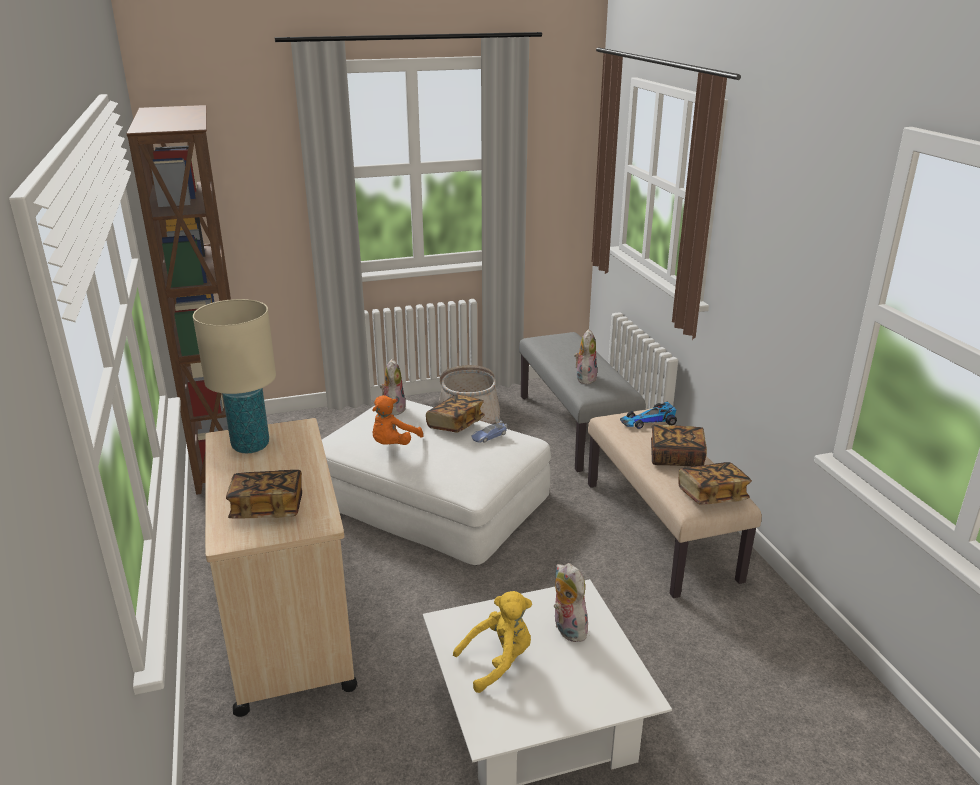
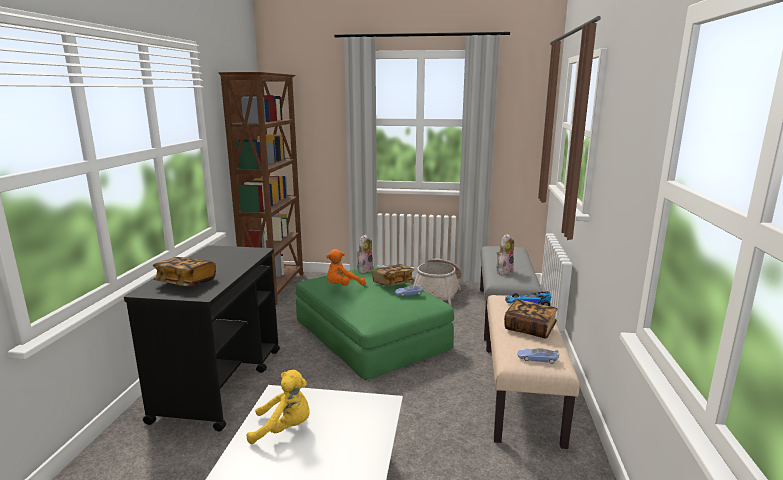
camera: 25 degrees right, 10 degrees down
beige table lamp [193,299,276,454] -> none
beige cart [205,418,358,717] -> black cart [124,245,280,431]
white ottoman [322,400,551,566] -> green ottoman [296,266,454,380]
plush toy [554,563,591,642] -> none
book [678,462,752,505] -> toy car [518,348,559,364]

